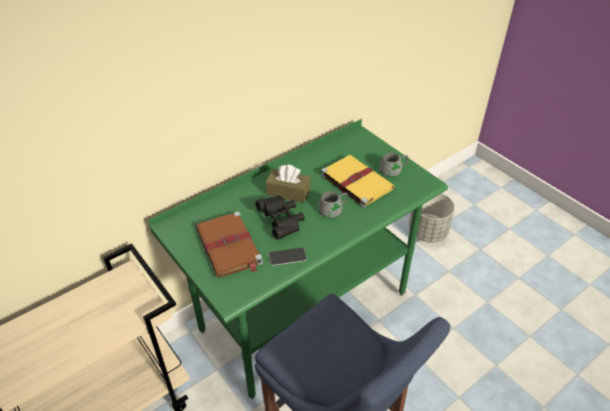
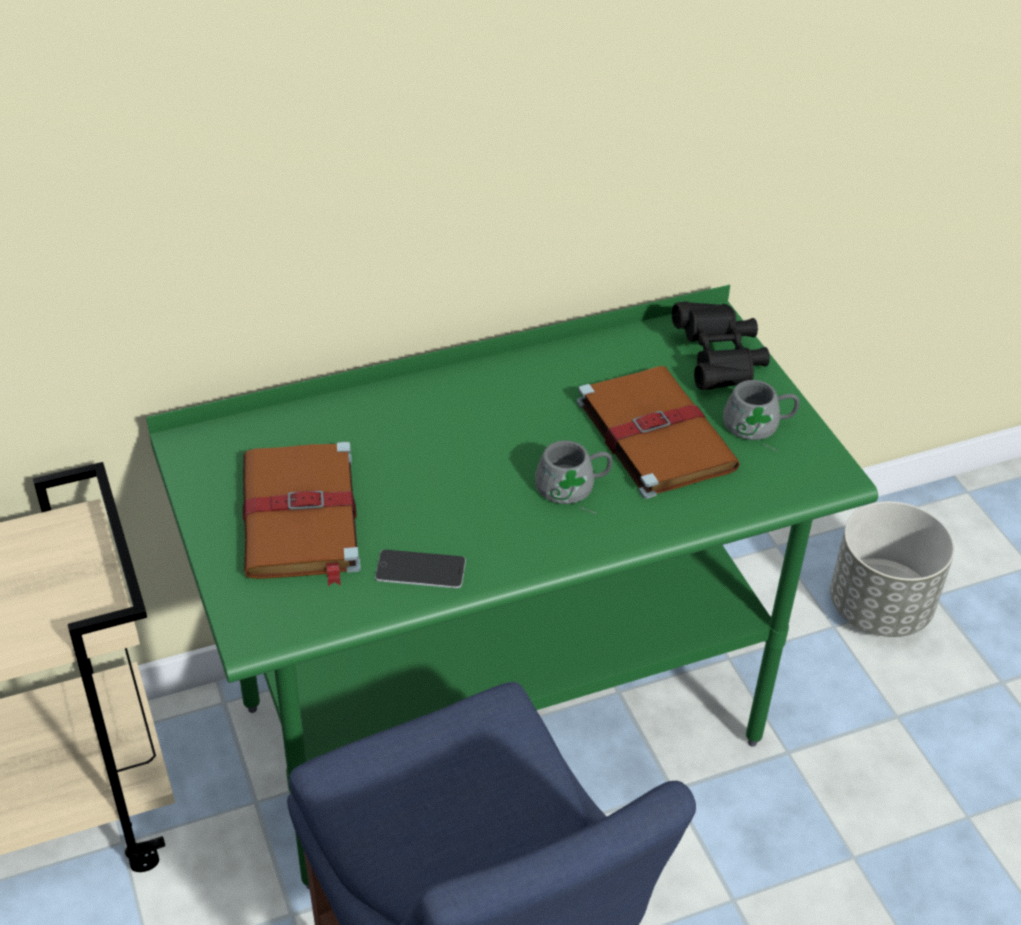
camera: 15 degrees right, 0 degrees up
black binoculars [255,196,305,240] -> black binoculars moved to [672,301,770,390]
brown tissue box [266,164,311,203] -> none
yellow book [321,155,395,208] -> brown book [577,366,740,499]

